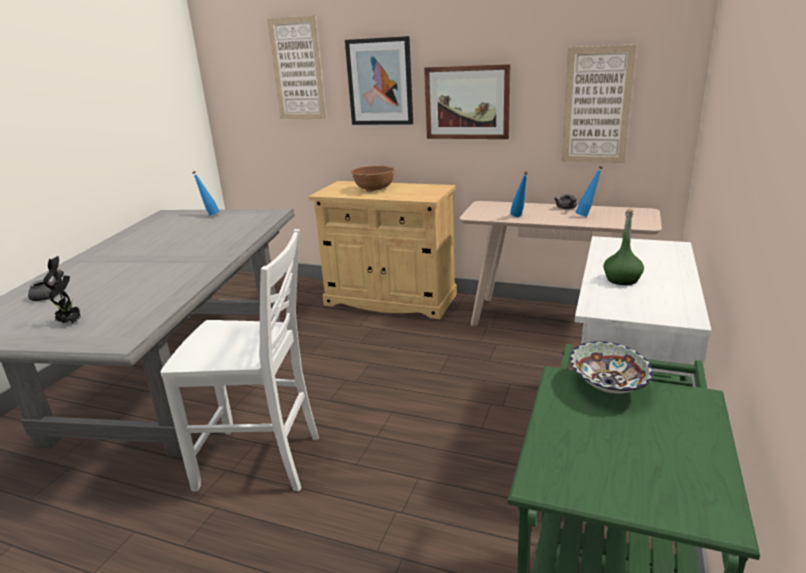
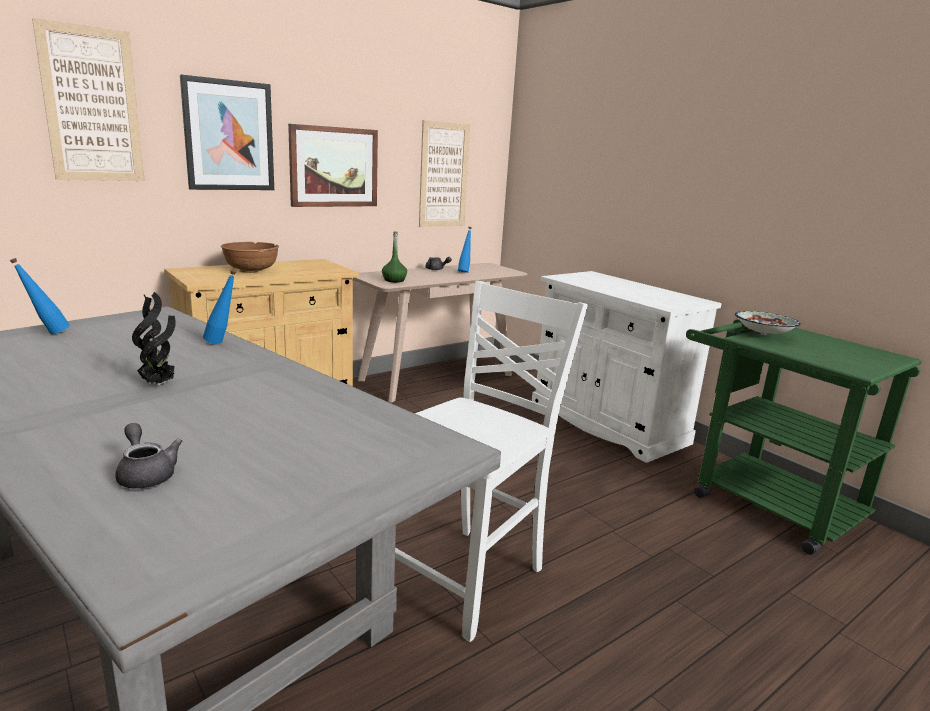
camera: 60 degrees left, 5 degrees down
potted plant [44,256,81,324] -> potted plant moved to [132,292,176,385]
blue bottle [510,171,528,217] -> blue bottle moved to [203,269,237,344]
green bottle [603,209,644,285] -> green bottle moved to [382,231,407,282]

